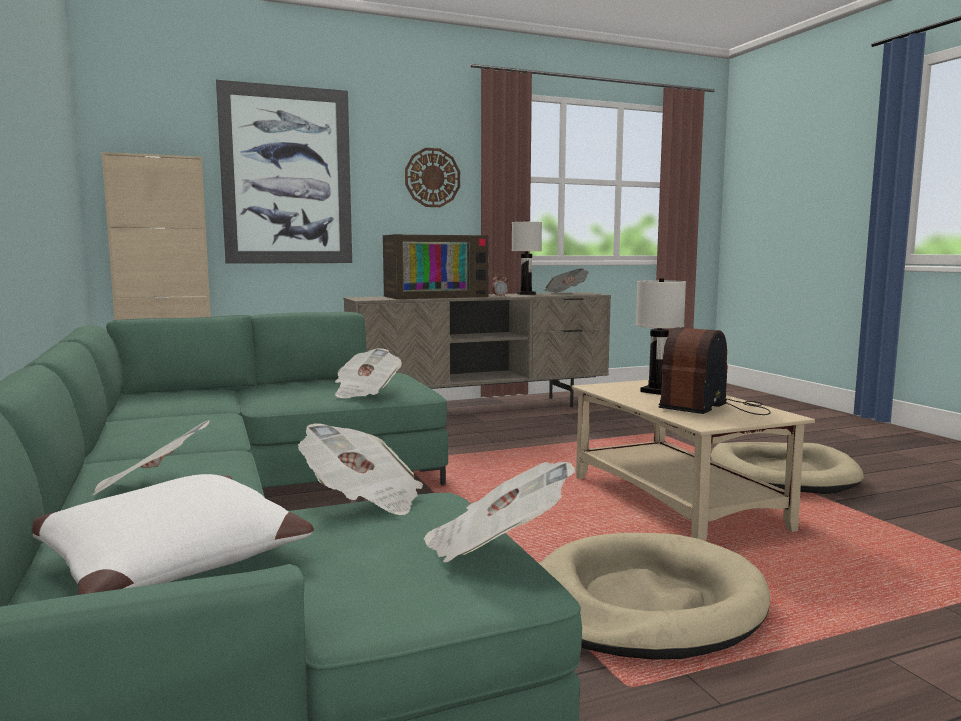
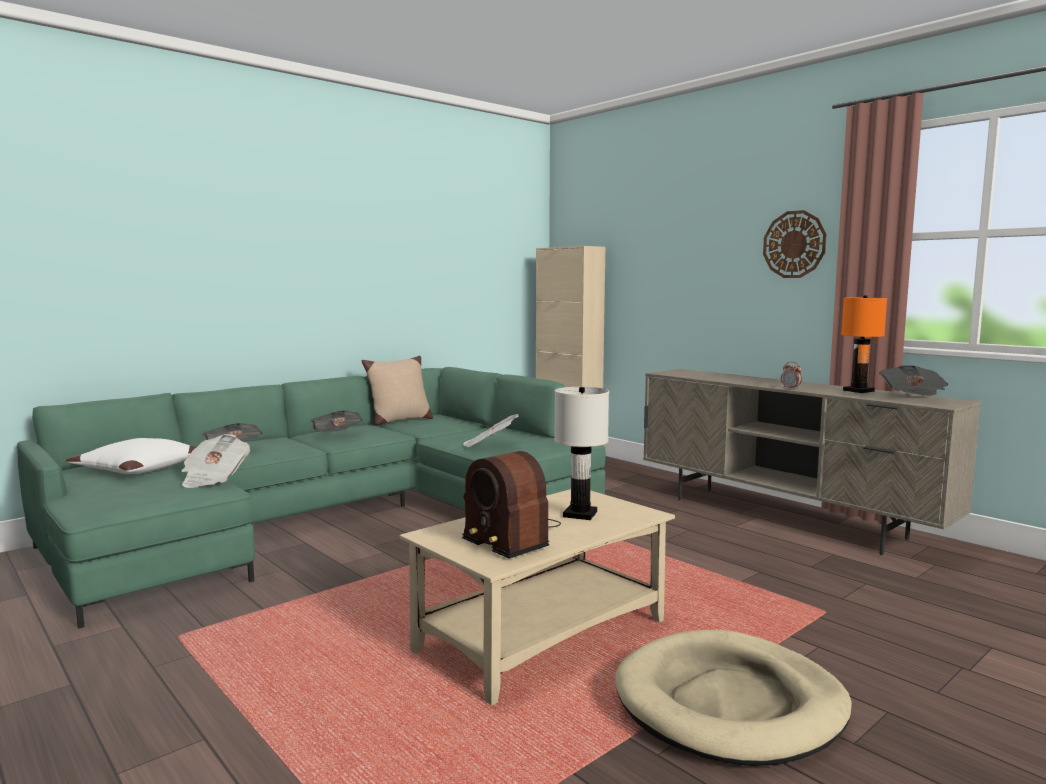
camera: 70 degrees right, 0 degrees up
picture [216,80,352,264] -> none
television [383,234,489,299] -> none
newspaper [424,462,575,562] -> newspaper moved to [311,411,362,432]
white table lamp [512,220,542,295] -> orange table lamp [841,295,887,393]
beige dog bed [539,533,770,659] -> none
radio [658,328,771,415] -> radio turned 150 degrees counterclockwise [462,451,561,558]
none -> beige pillow [362,356,433,425]

